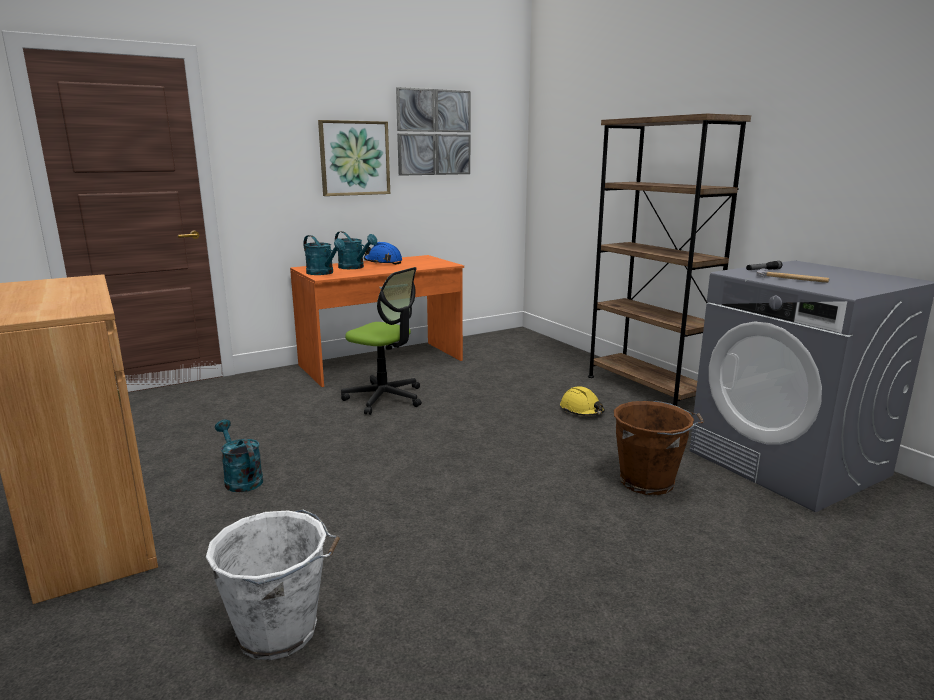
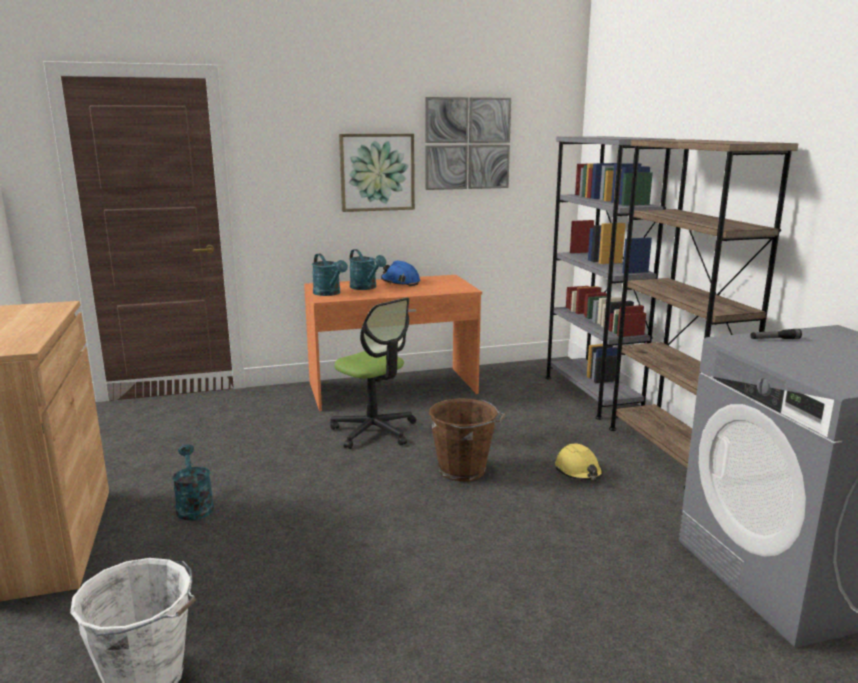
camera: 15 degrees right, 0 degrees up
brown bucket [614,401,704,495] -> brown bucket moved to [429,398,506,482]
hammer [756,268,829,283] -> none
none -> grey bookcase [545,136,675,420]

